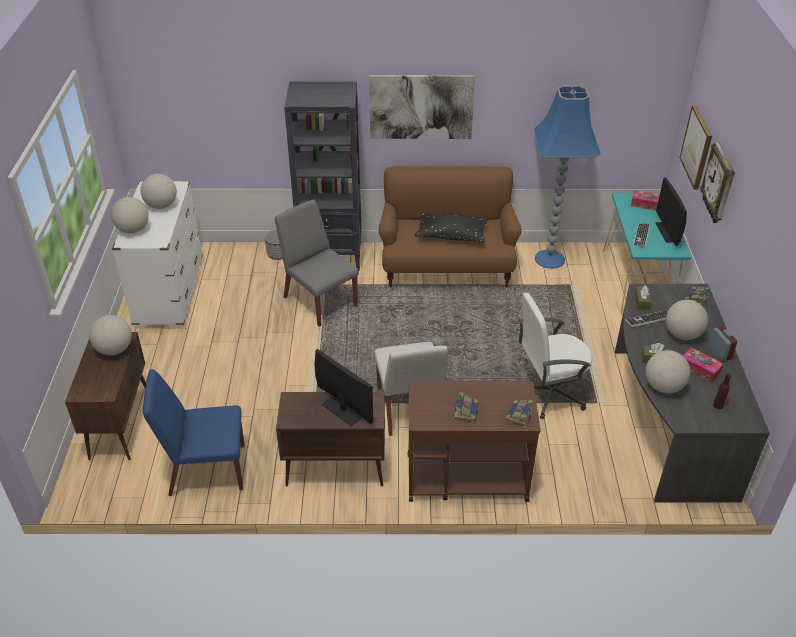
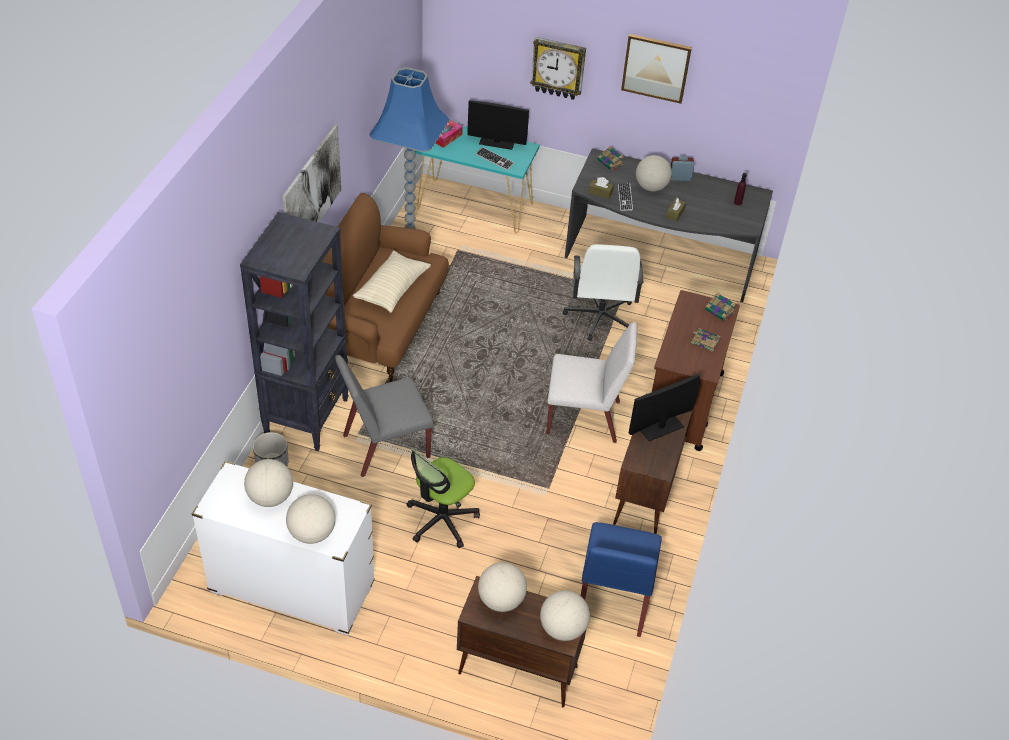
camera: 75 degrees left, 5 degrees up
black pillow [415,213,488,243] -> beige pillow [353,250,431,313]
globe [645,350,690,393] -> globe moved to [540,590,590,641]
picture [680,105,712,190] -> picture moved to [621,34,692,104]
tissue box [682,347,723,383] -> none
none -> office chair [407,448,480,548]

